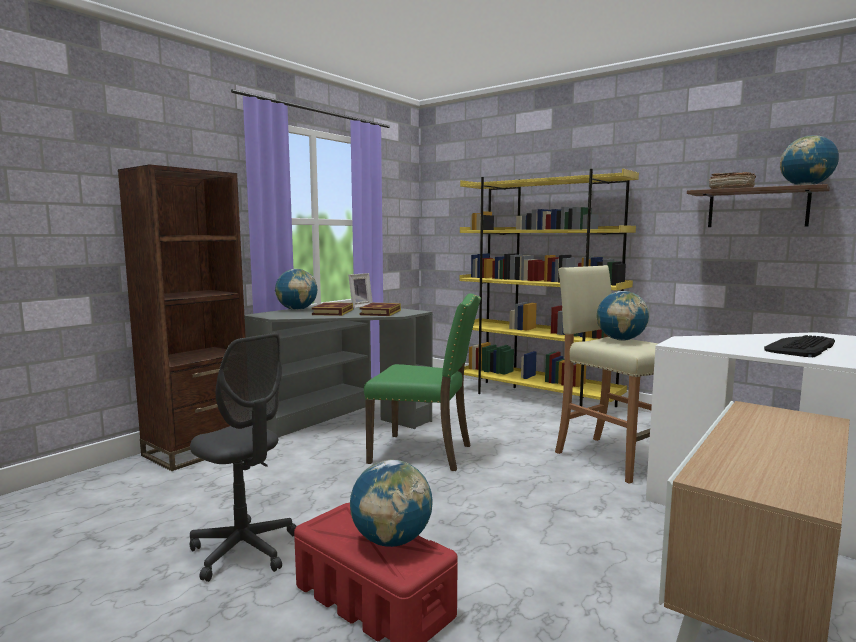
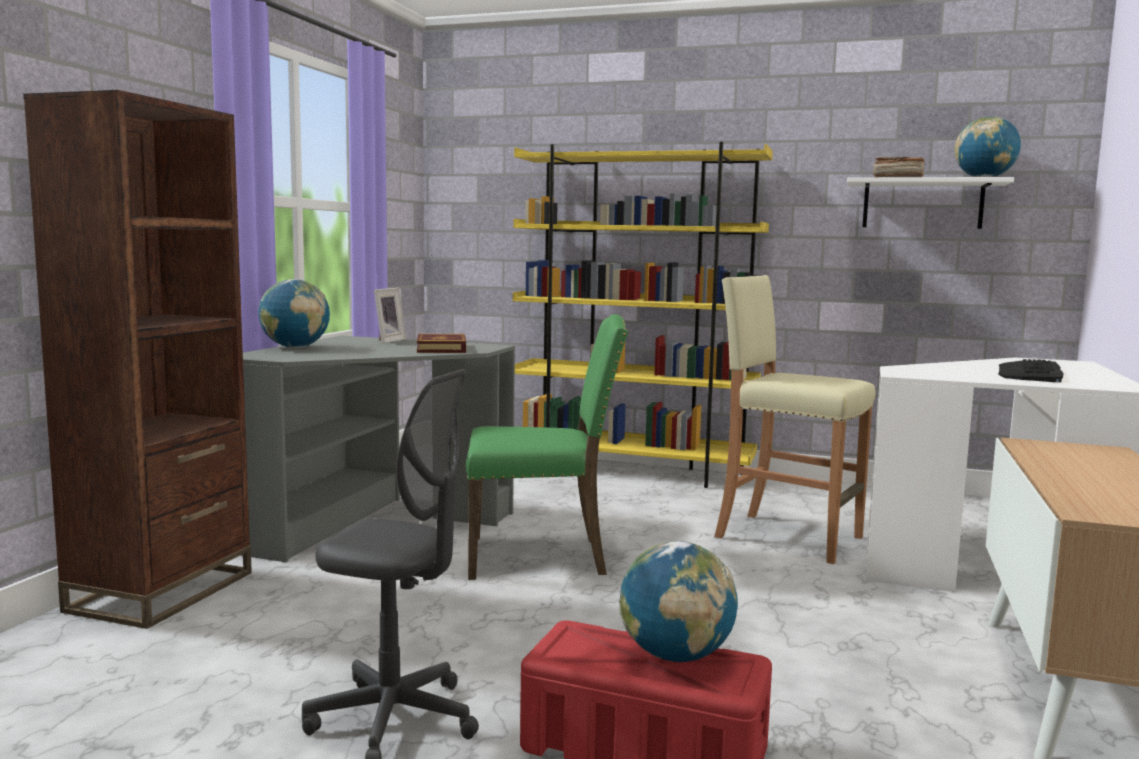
camera: 20 degrees left, 0 degrees up
book [312,302,353,316] -> none
globe [597,291,649,341] -> none
brown shelf [687,184,830,227] -> white shelf [847,177,1014,229]

